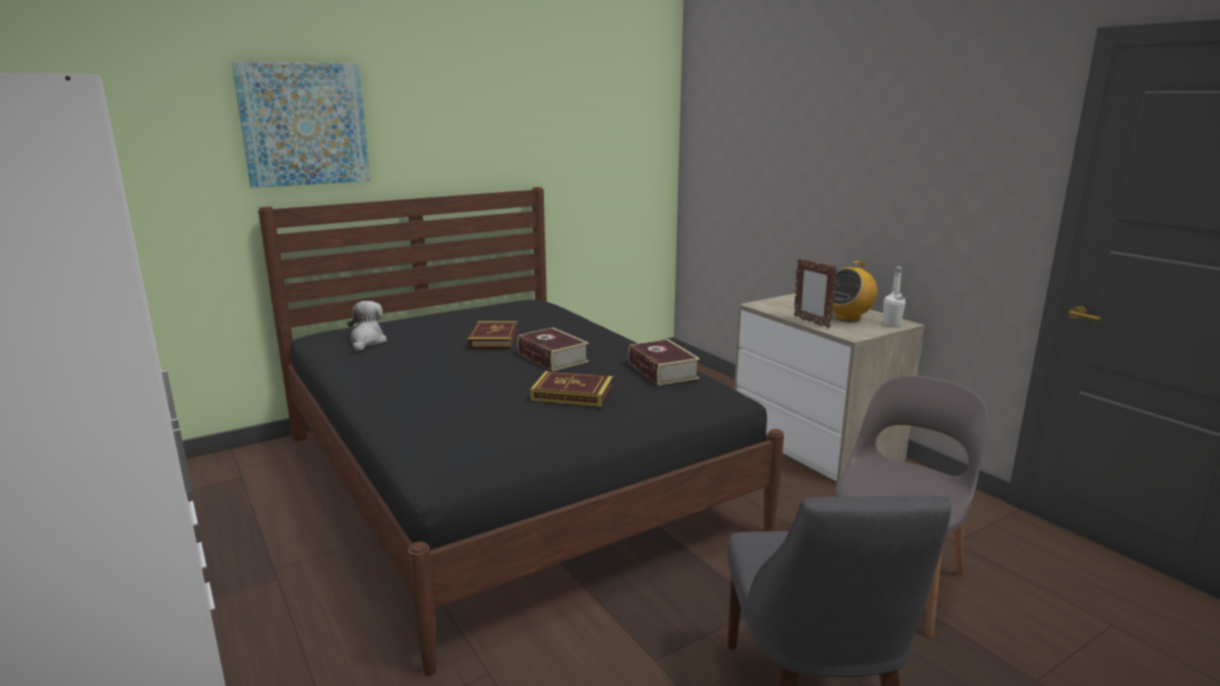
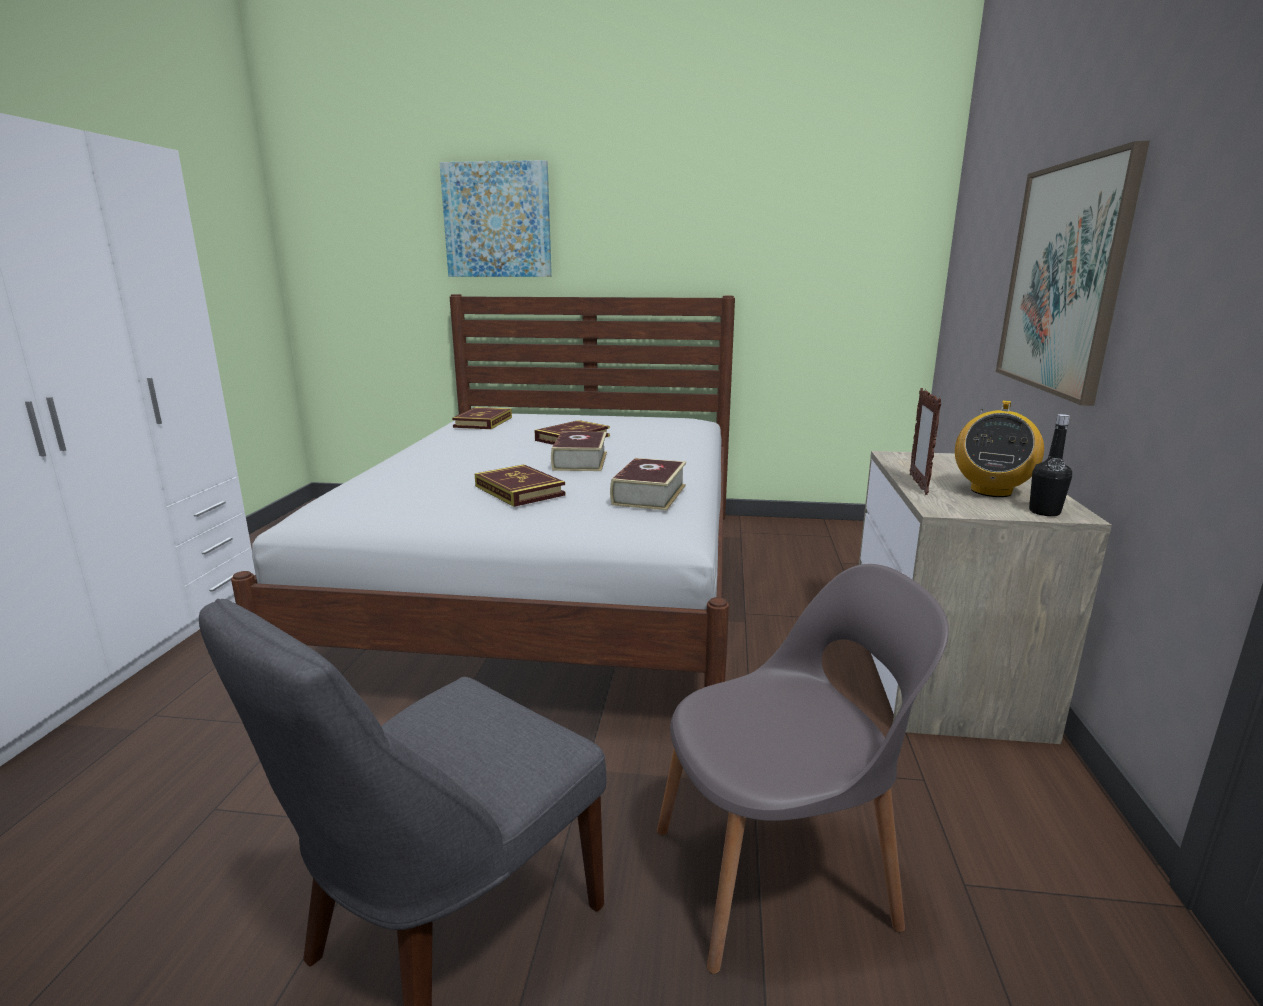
camera: 40 degrees right, 0 degrees up
black bed [258,187,784,676] -> white bed [231,294,735,687]
plush toy [347,301,387,351] -> book [452,407,512,429]
radio [830,261,877,322] -> radio turned 60 degrees counterclockwise [955,401,1044,497]
white bottle [883,267,905,327] -> black bottle [1029,414,1072,516]
none -> picture [996,141,1149,406]

